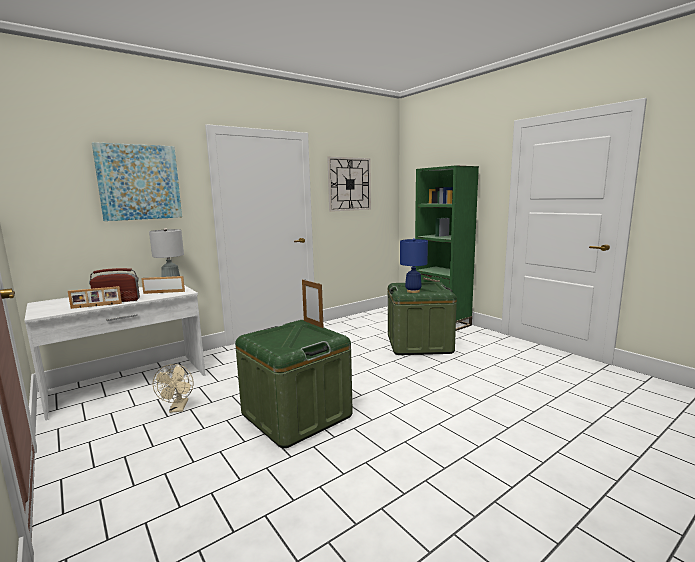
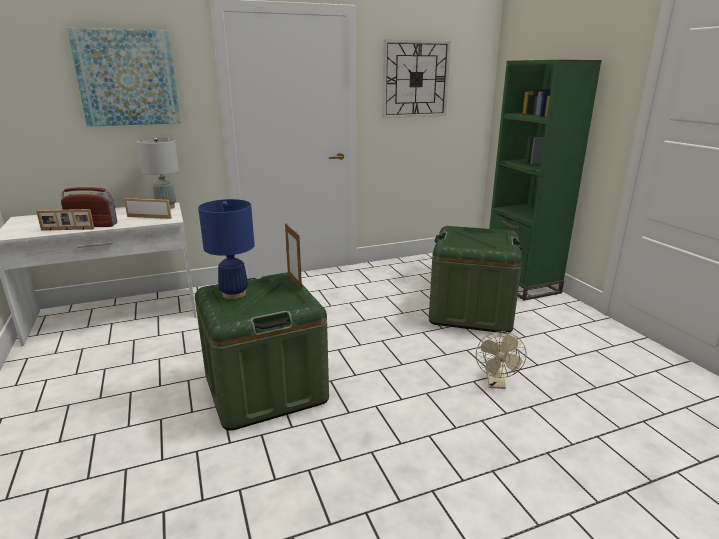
camera: 15 degrees right, 10 degrees up
beige fan [153,364,194,413] -> beige fan moved to [476,331,527,389]
blue table lamp [400,238,428,293] -> blue table lamp moved to [198,199,255,299]

